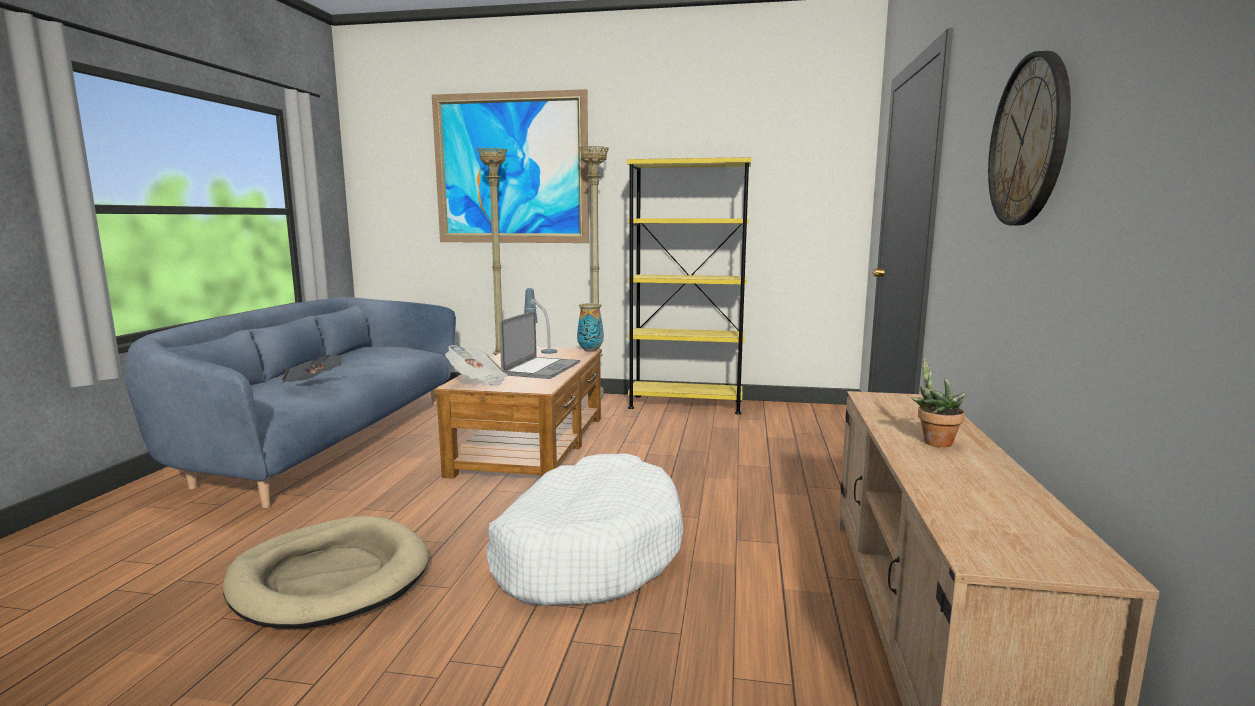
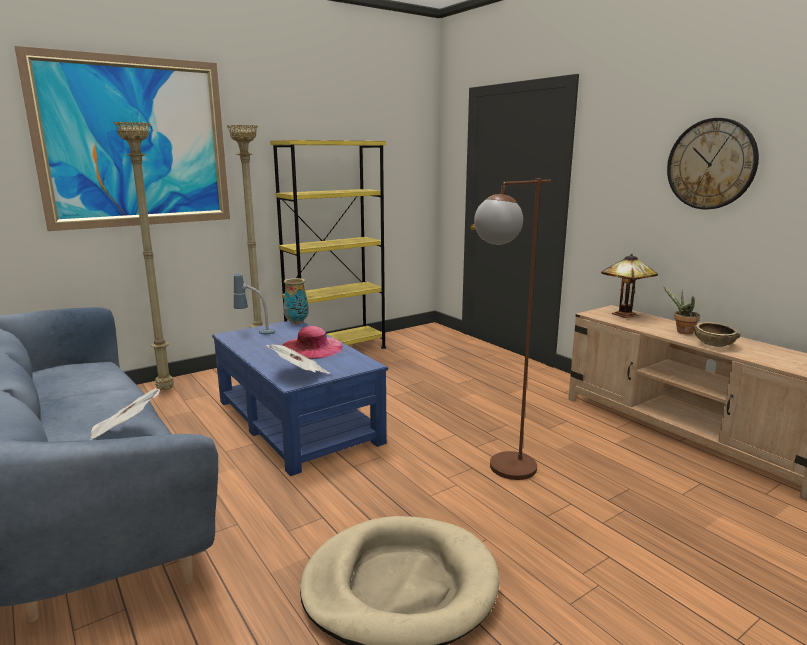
camera: 45 degrees left, 5 degrees up
brown coffee table [434,347,602,479] -> blue coffee table [212,321,388,476]
white dog bed [486,454,684,605] -> brown floor lamp [474,178,551,480]
laptop [499,310,580,379] -> pink hat [282,326,343,359]
none -> table lamp [601,254,658,318]
none -> brown bowl [693,322,740,347]

